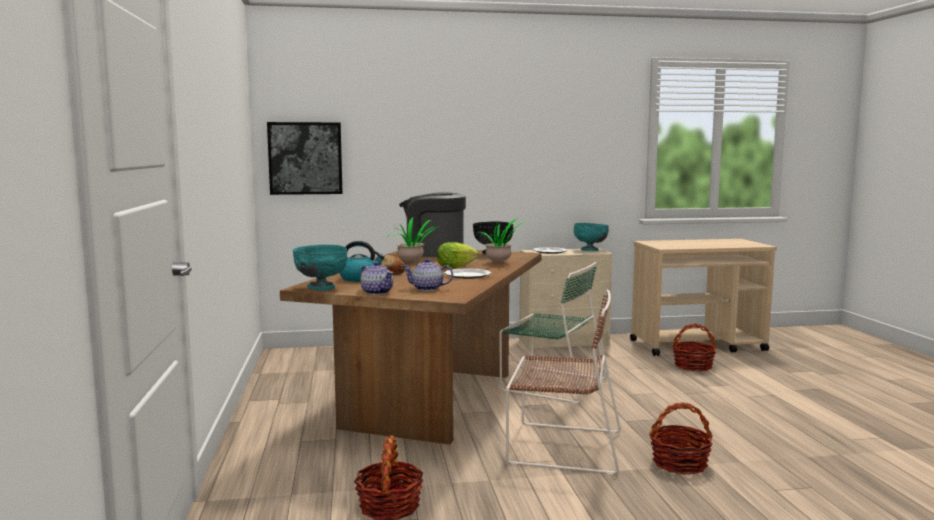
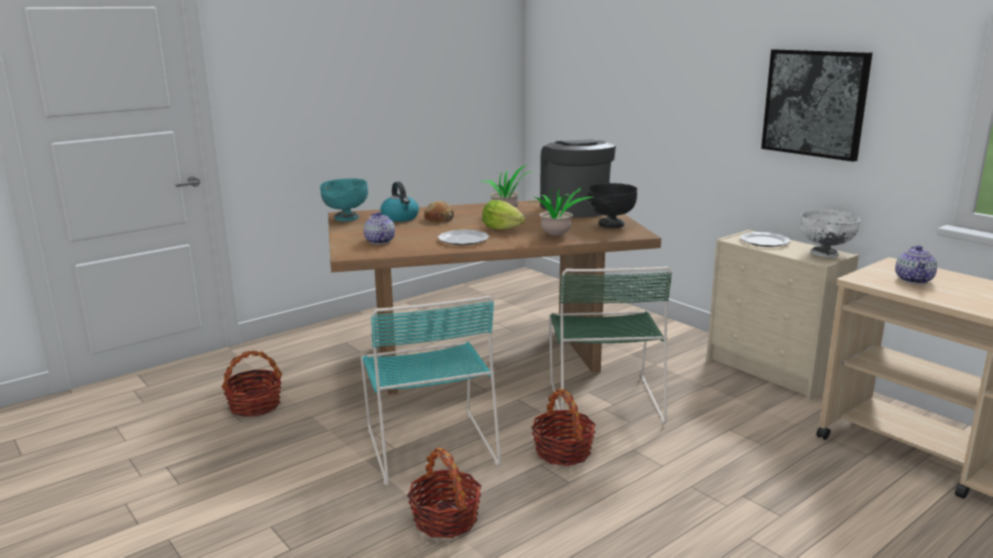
camera: 60 degrees right, 10 degrees up
picture [267,122,343,195] -> picture moved to [761,49,873,162]
teapot [361,262,393,295] -> teapot moved to [895,245,937,284]
brown chair [506,289,621,475] -> turquoise chair [361,296,501,486]
turquoise bowl [574,223,609,251] -> white bowl [800,209,860,258]
basket [672,323,717,372] -> basket moved to [531,388,596,466]

